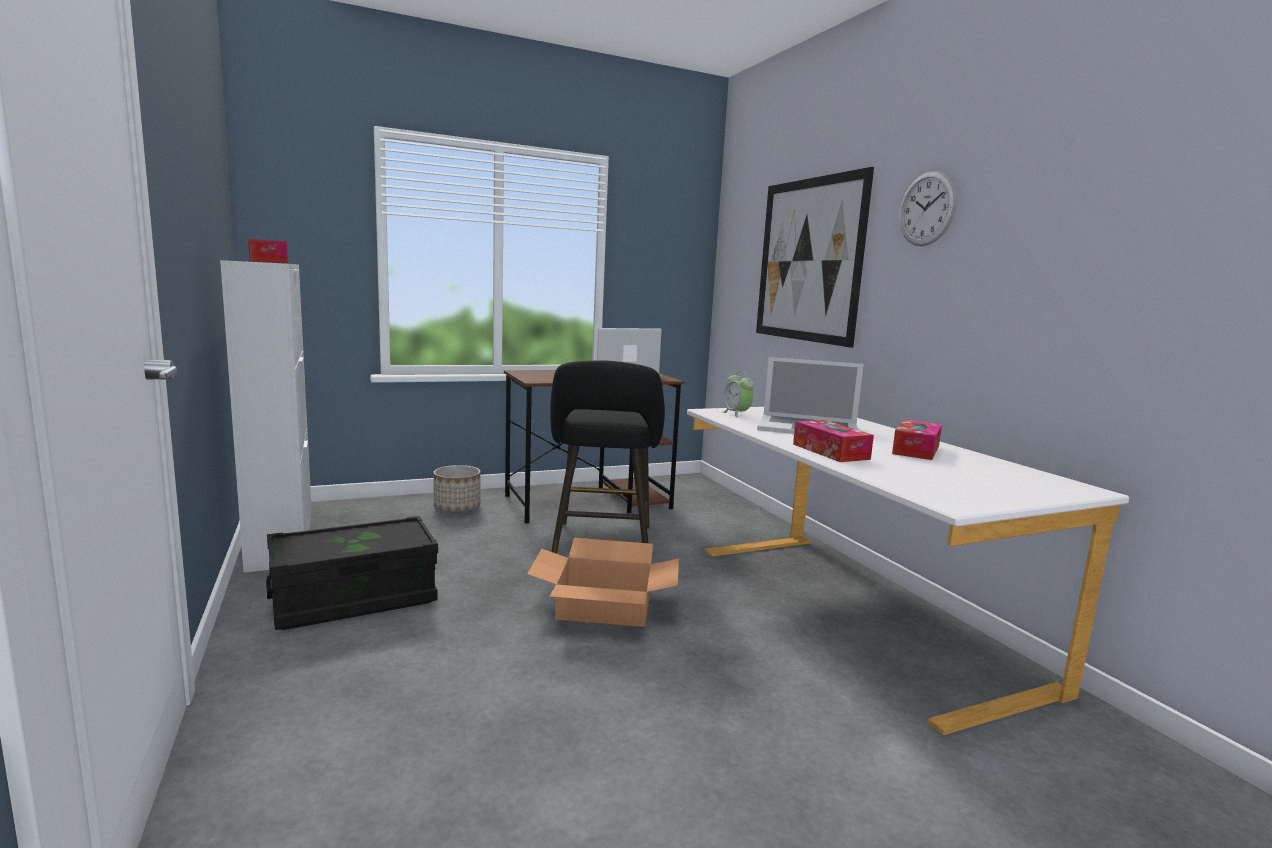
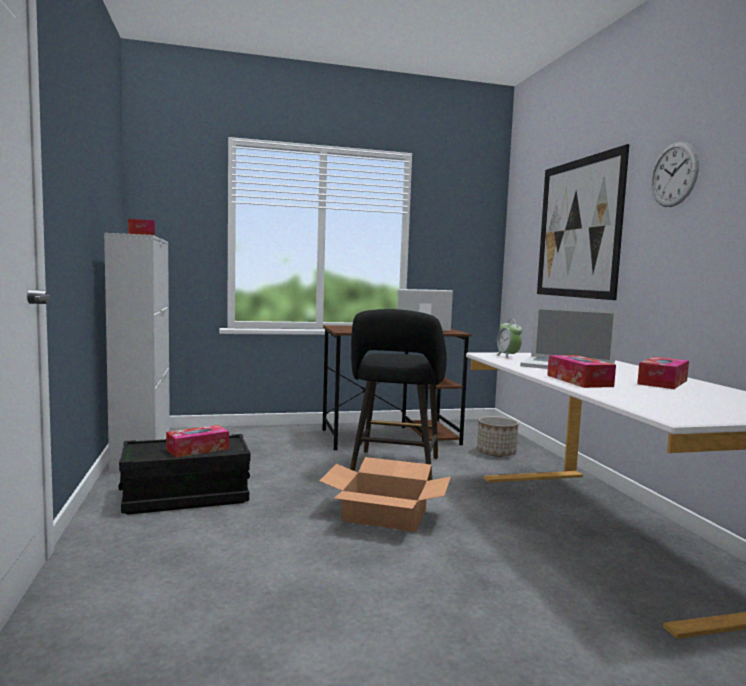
camera: 10 degrees right, 5 degrees down
planter [433,465,480,512] -> planter moved to [477,416,519,457]
none -> tissue box [166,425,229,458]

